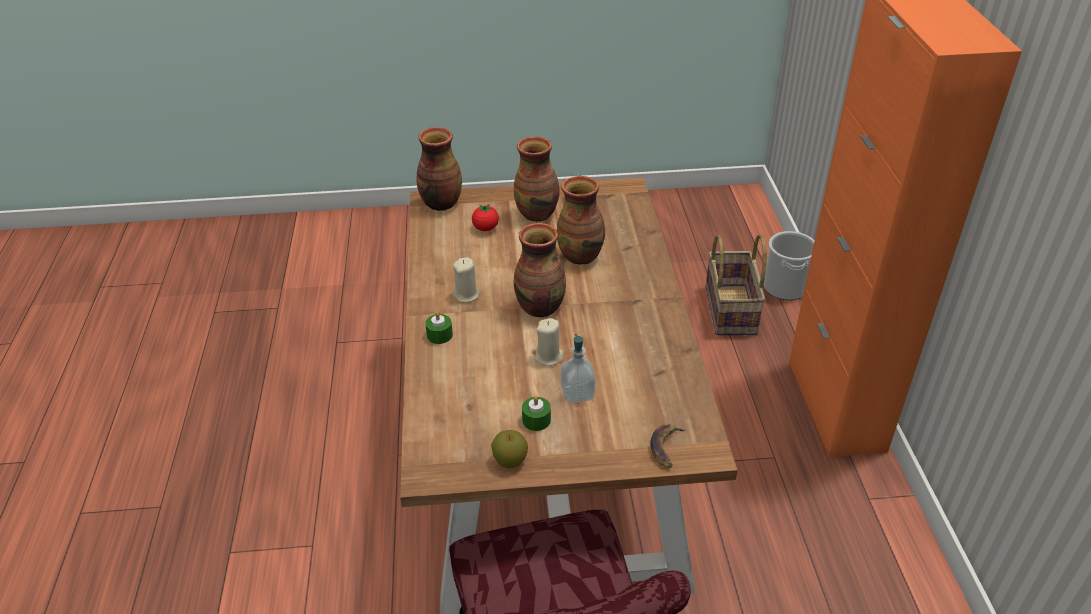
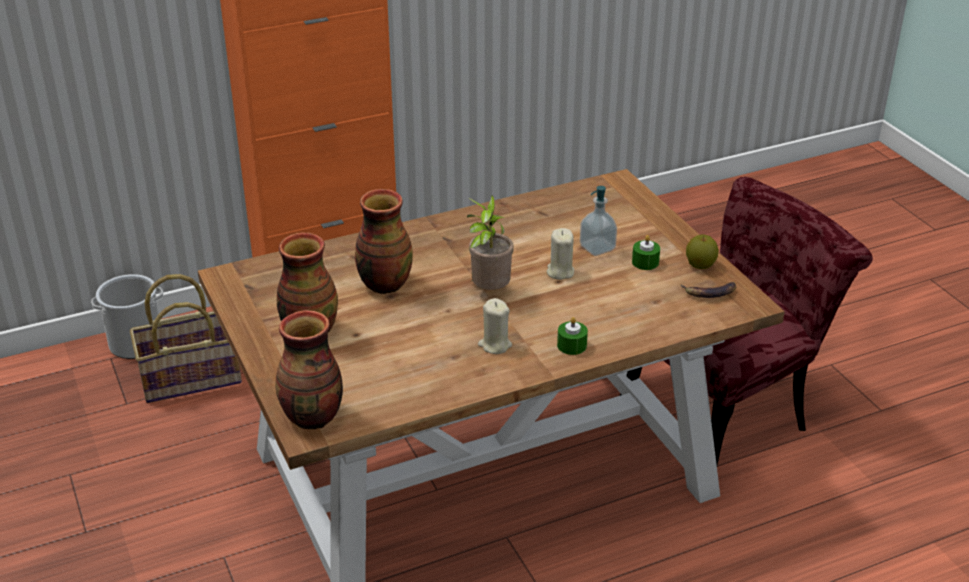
camera: 110 degrees left, 5 degrees down
tomato [472,204,499,231] -> none
vase [514,223,566,317] -> potted plant [467,195,514,290]
banana [651,424,686,468] -> banana moved to [681,282,736,298]

